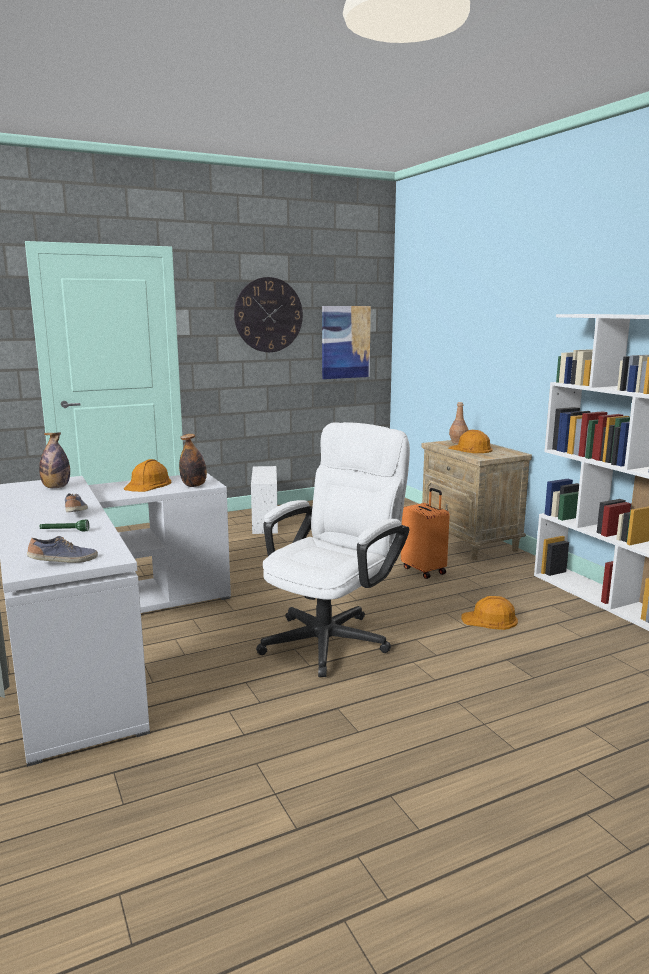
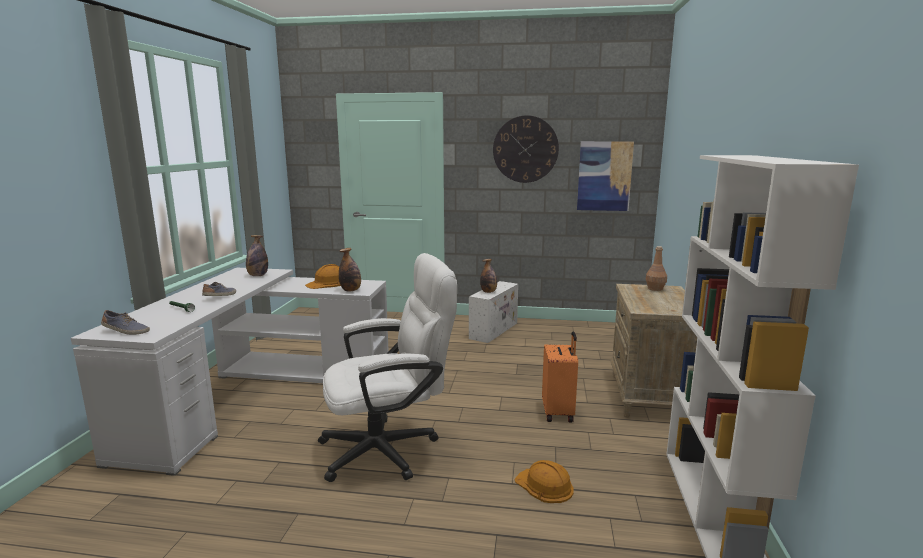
camera: 35 degrees right, 0 degrees up
orange hard hat [449,430,493,453] -> none
none -> bottle [480,259,497,293]

